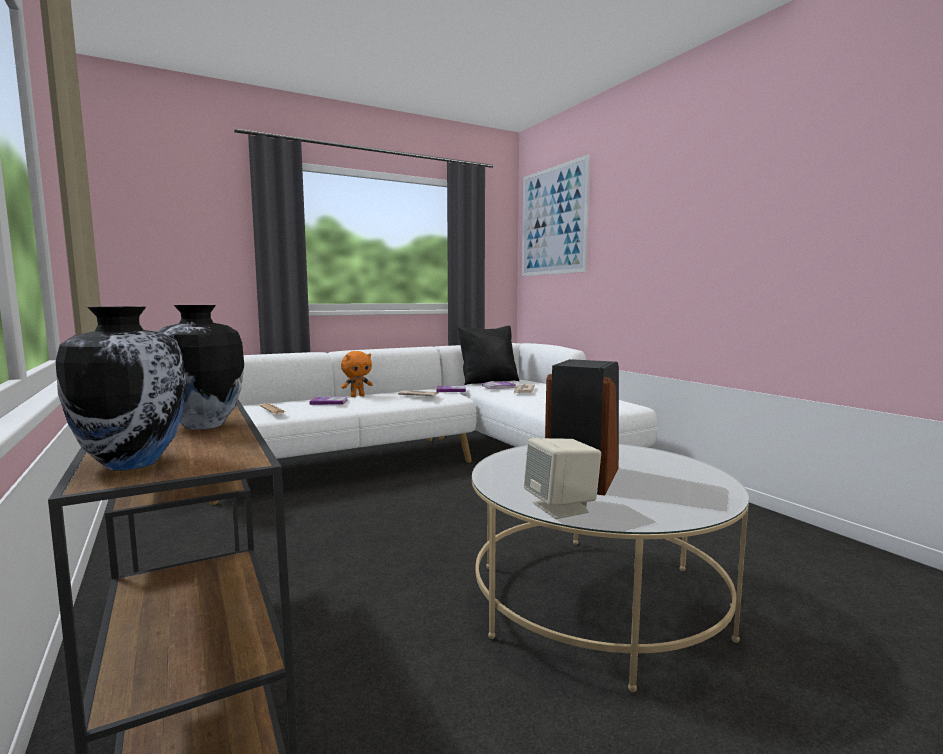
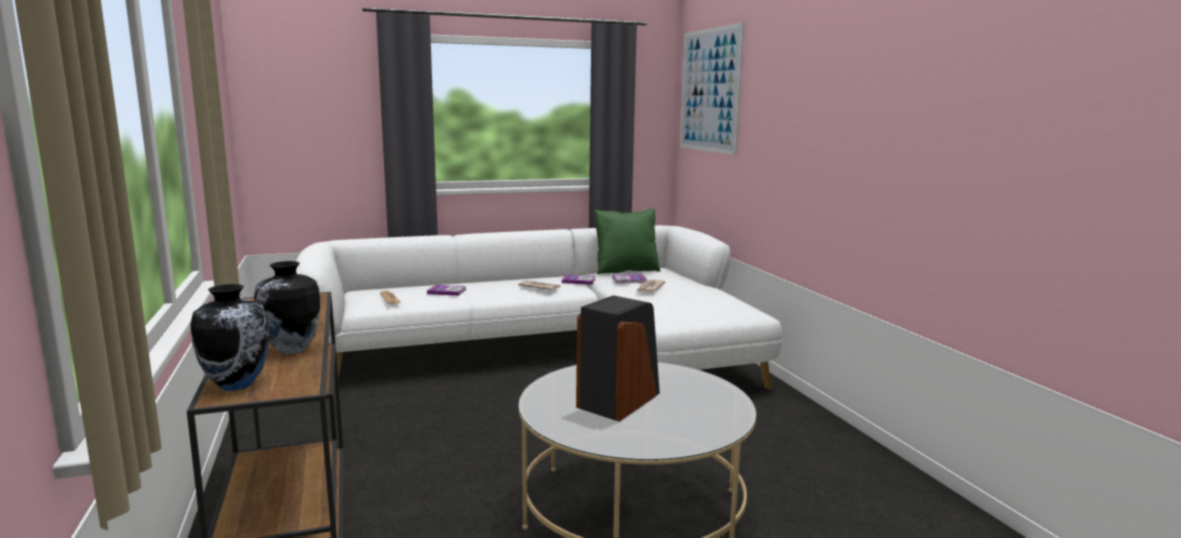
camera: 10 degrees right, 5 degrees up
orange plush toy [341,351,373,397] -> none
black pillow [458,326,519,385] -> green pillow [594,209,661,274]
beige speaker [524,438,601,519] -> none

